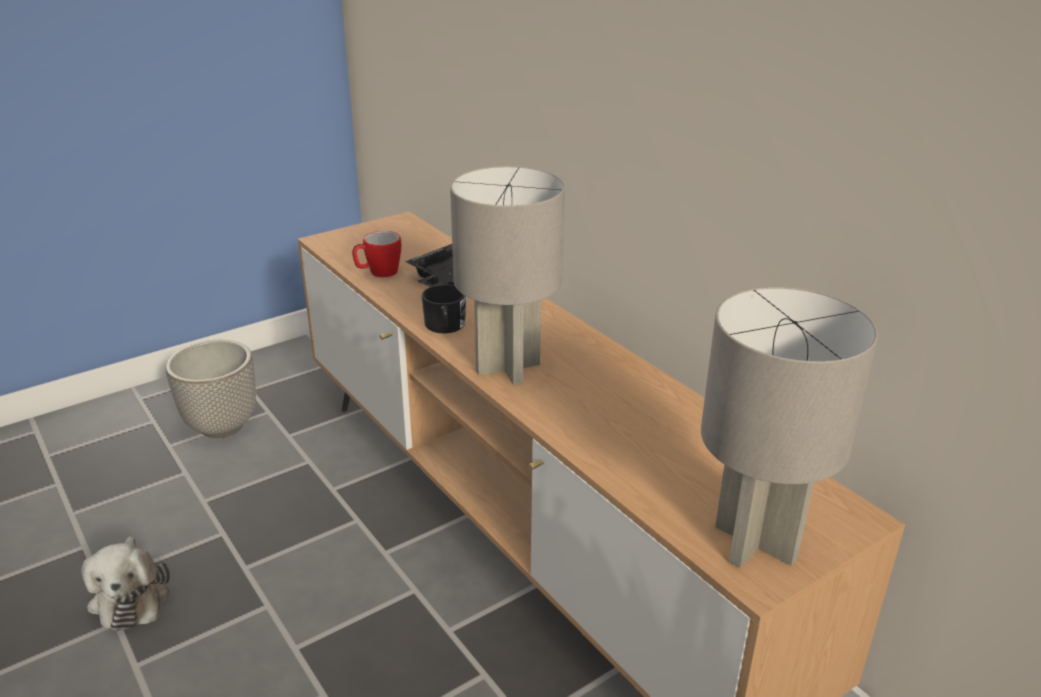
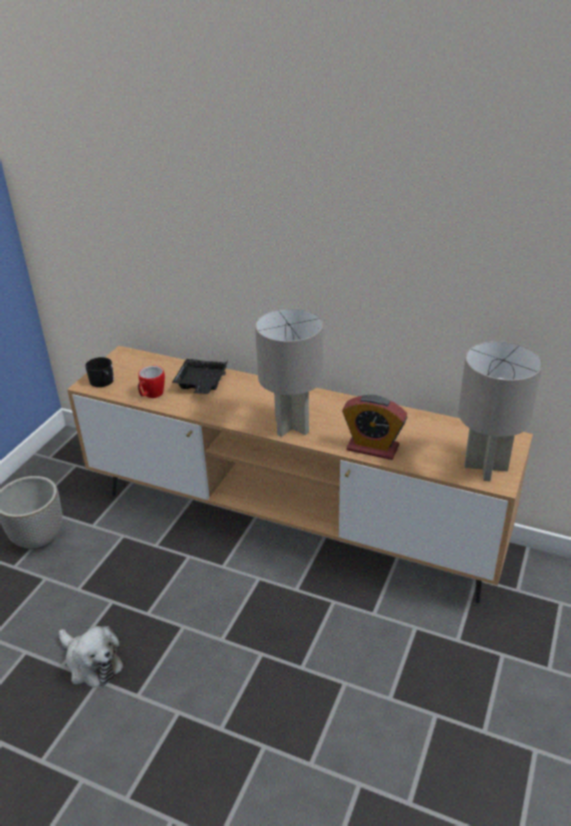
camera: 30 degrees left, 5 degrees up
black mug [422,284,466,333] -> black mug moved to [85,357,114,387]
none -> alarm clock [342,395,407,460]

